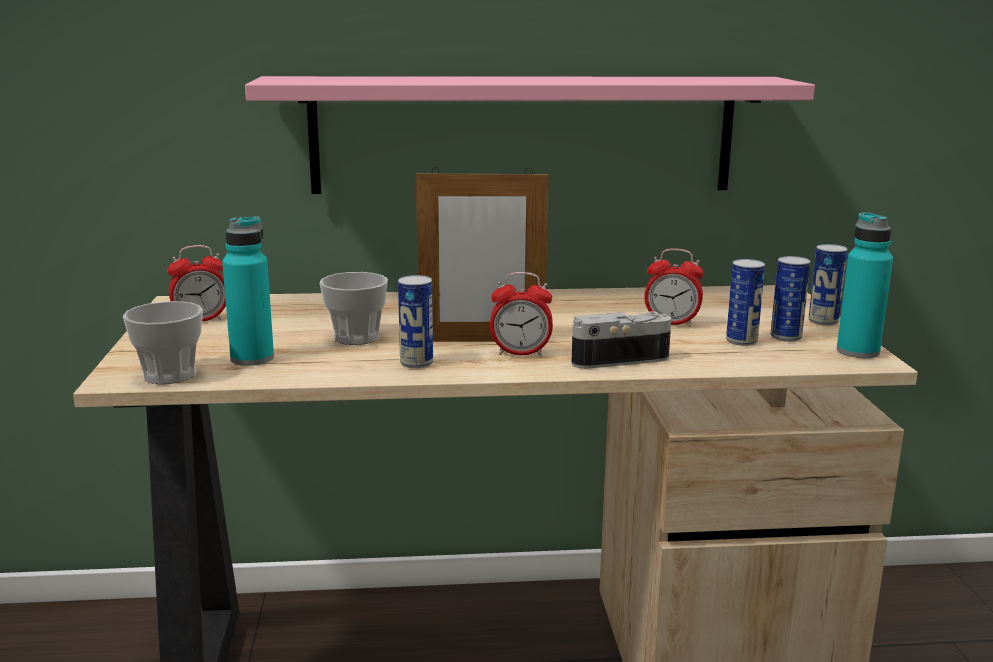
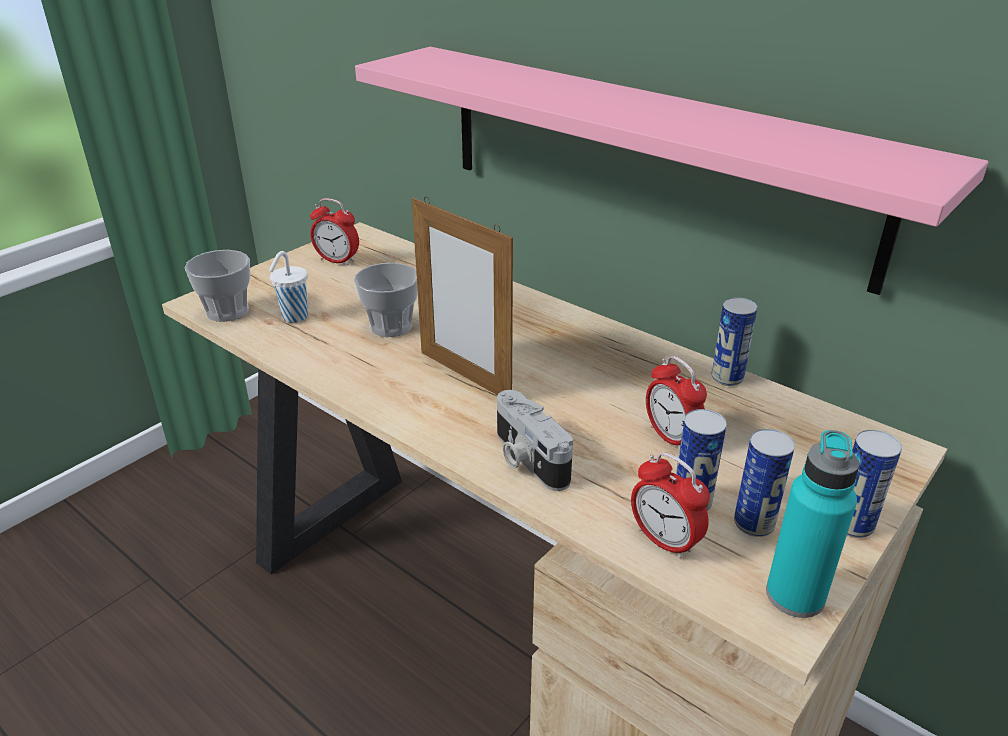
camera: 45 degrees right, 15 degrees up
turquoise bottle [222,216,274,366] -> white cup [269,251,308,323]
can [398,275,433,368] -> can moved to [711,297,757,386]
alarm clock [490,272,553,356] -> alarm clock moved to [631,452,710,559]
camera [571,311,671,369] -> camera turned 150 degrees counterclockwise [497,390,573,491]

